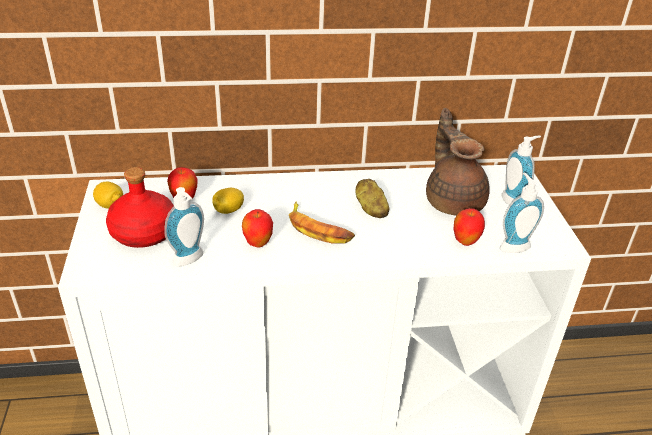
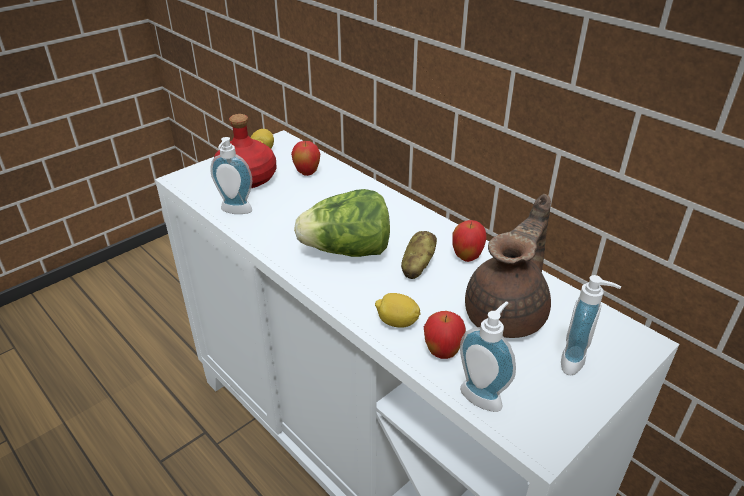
camera: 55 degrees right, 0 degrees up
lemon [212,188,244,214] -> lemon moved to [375,293,420,328]
apple [242,209,273,248] -> apple moved to [452,220,487,262]
banana [289,201,355,244] -> lettuce [294,189,390,257]

